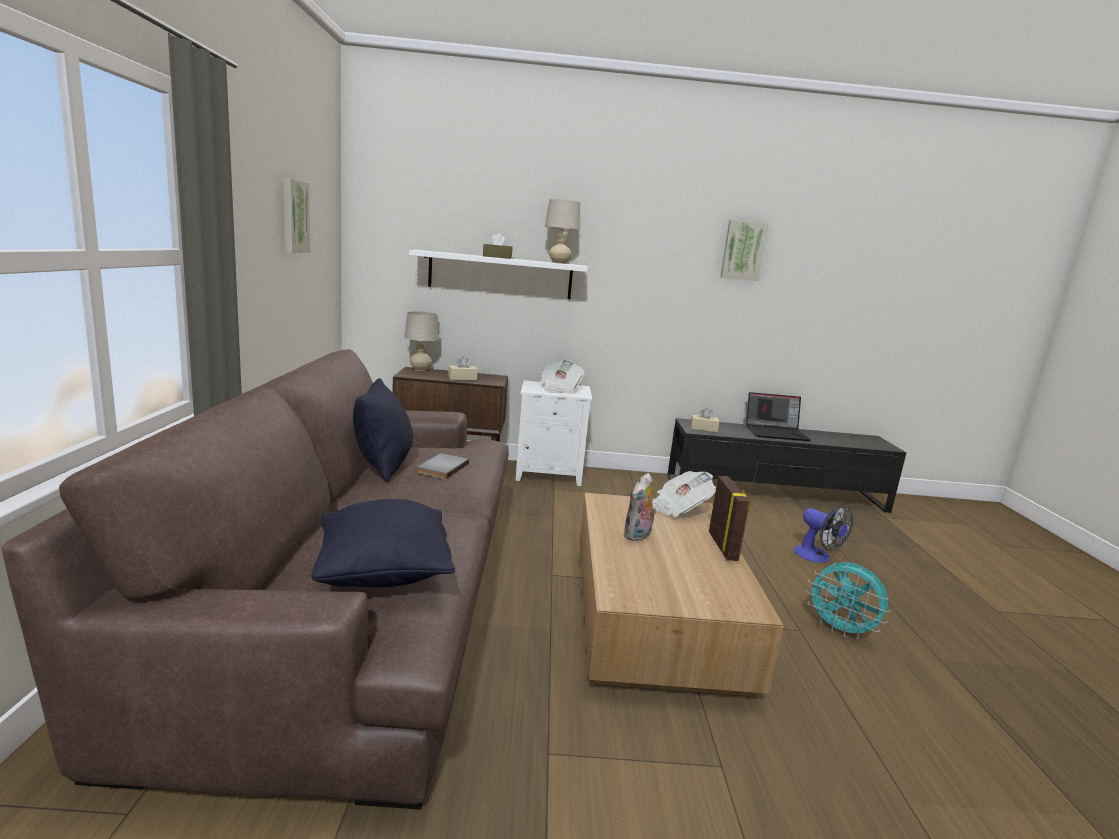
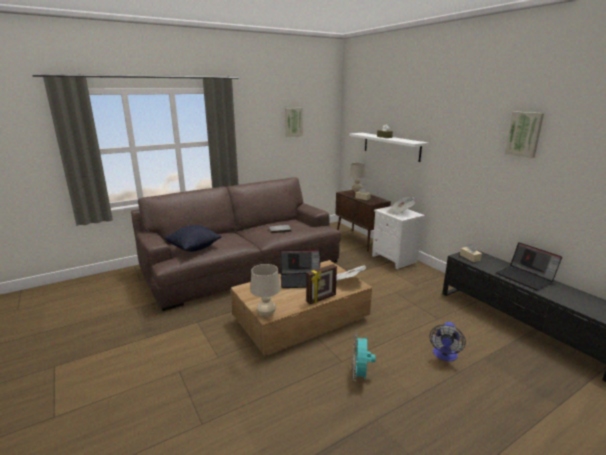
camera: 60 degrees right, 5 degrees up
black pillow [353,378,413,482] -> none
beige table lamp [545,199,580,264] -> beige table lamp moved to [250,264,281,317]
plush toy [623,473,657,541] -> laptop [280,249,320,288]

